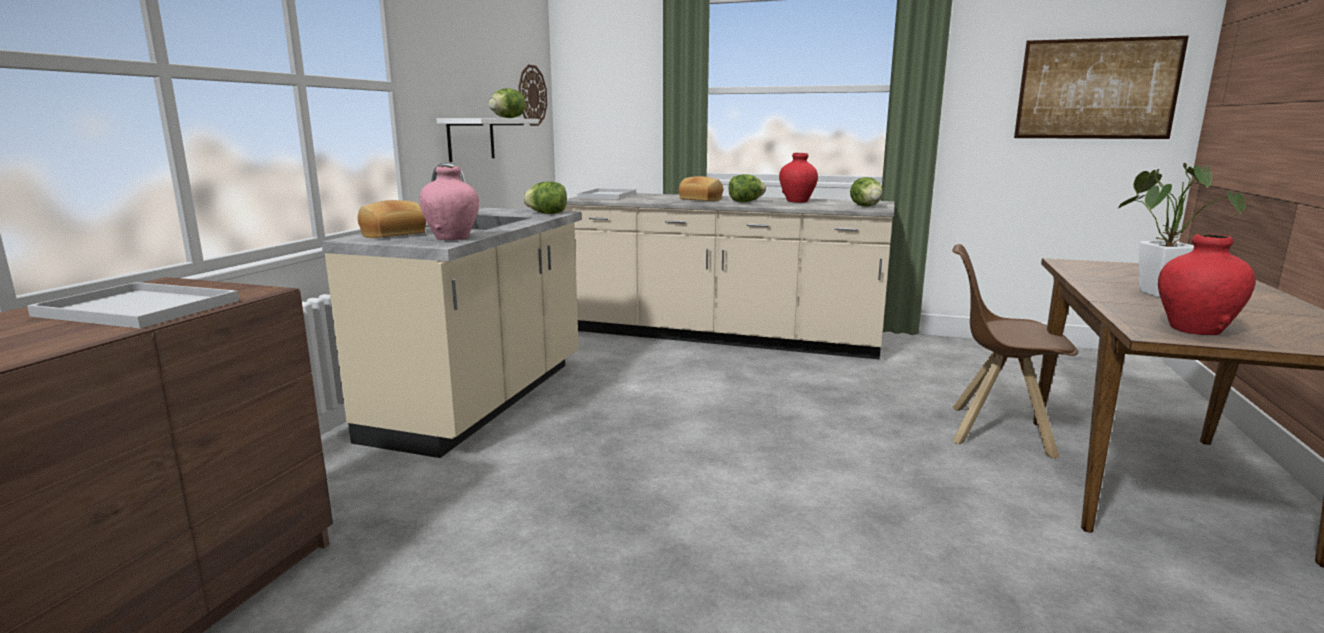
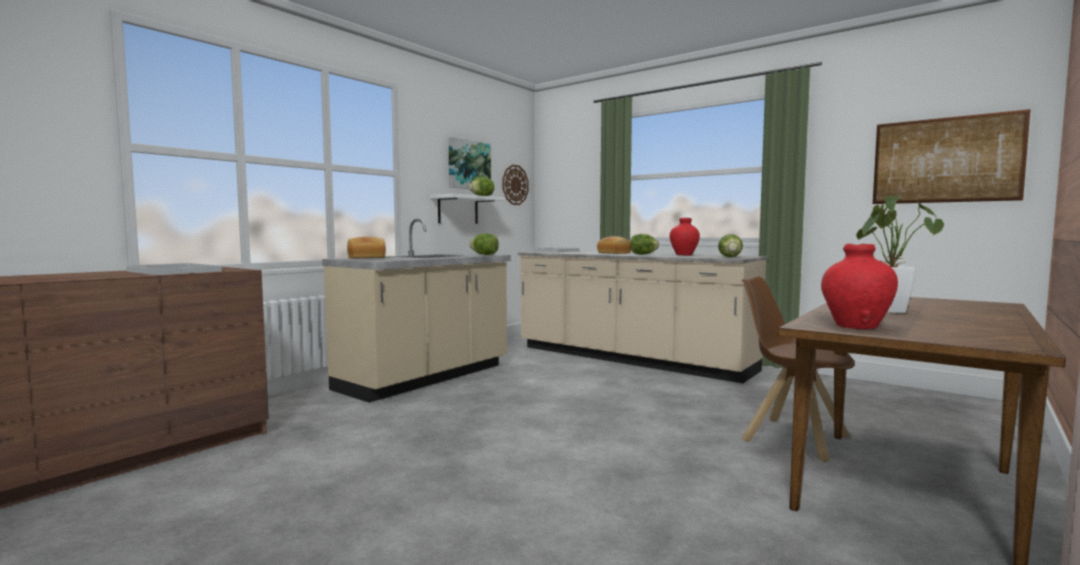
camera: 20 degrees right, 10 degrees down
pink vase [419,166,479,240] -> none
none -> picture [448,137,491,189]

